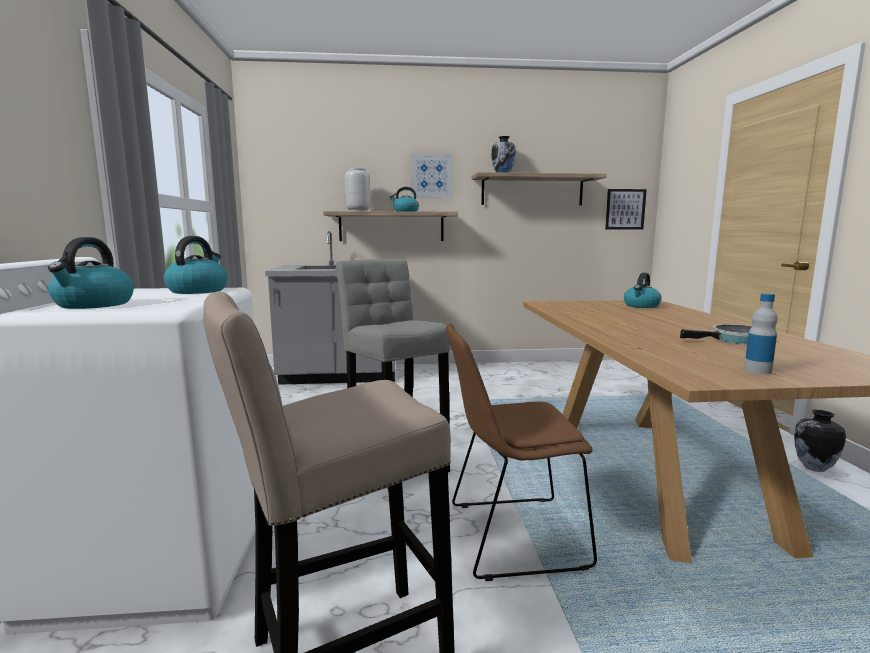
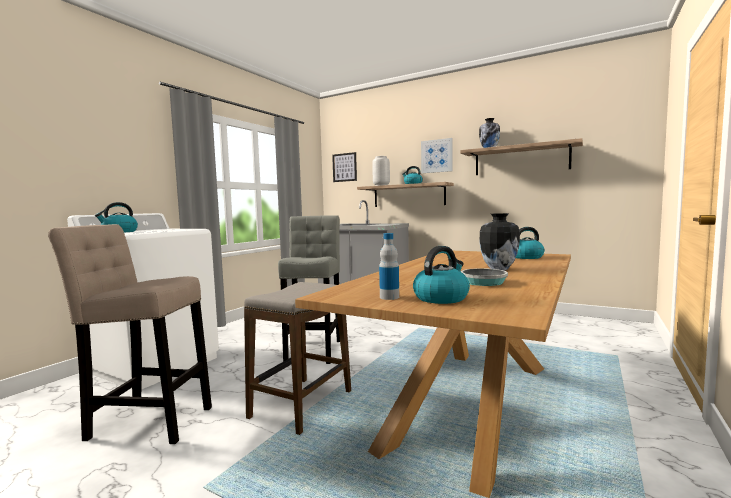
camera: 35 degrees right, 5 degrees down
kettle [164,236,228,294] -> kettle moved to [413,246,470,304]
brown chair [446,324,597,581] -> stool [244,282,351,435]
picture [605,189,647,229] -> picture moved to [332,152,357,182]
vase [794,410,846,472] -> vase moved to [479,213,520,271]

